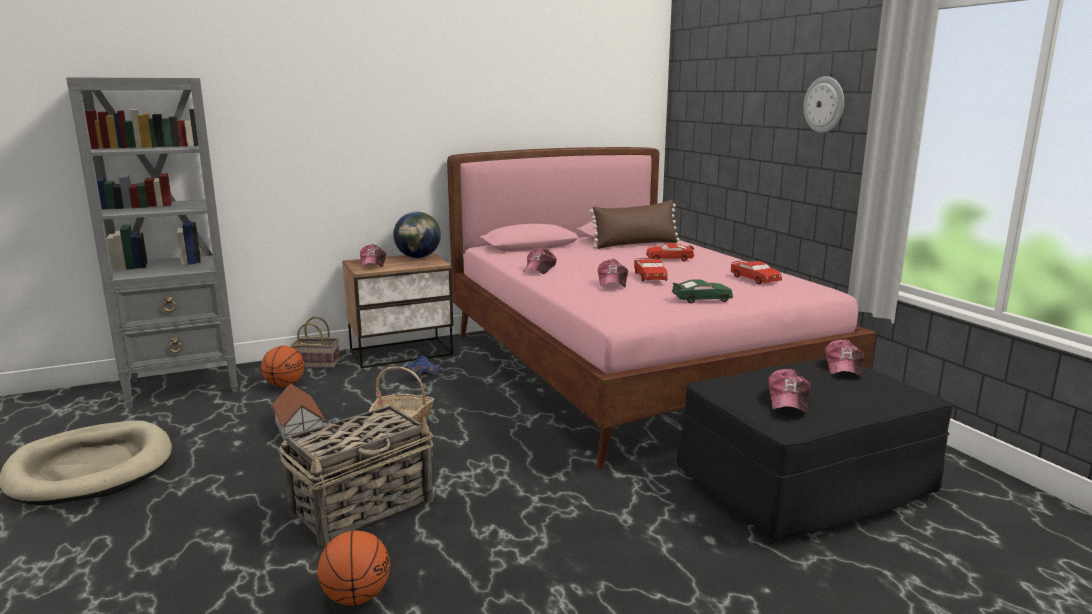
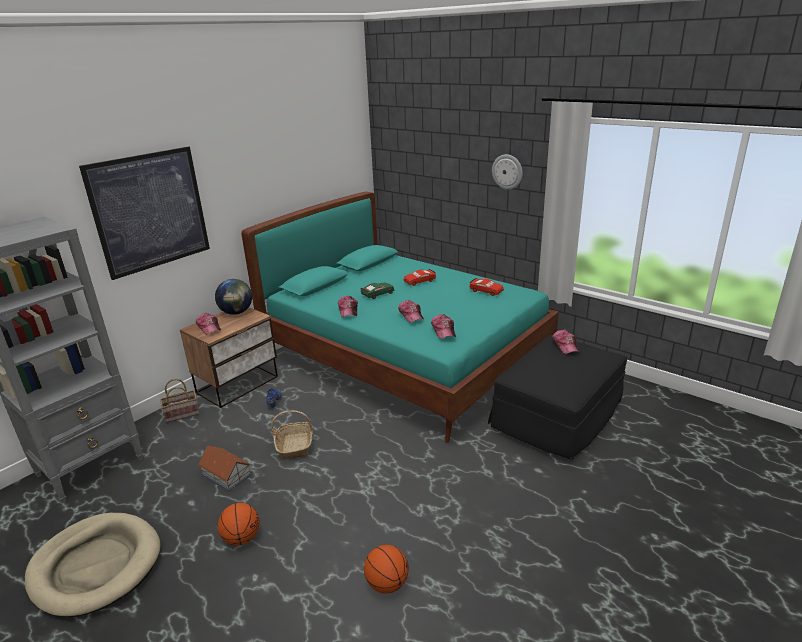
camera: 25 degrees left, 10 degrees up
basketball [261,346,305,387] -> basketball moved to [218,503,259,546]
basket [279,405,433,547] -> none
pink bed [447,147,876,469] -> turquoise bed [241,192,559,443]
brown pillow [589,200,680,249] -> none
red toy car [634,258,668,281] -> none
green toy car [672,279,733,304] -> green toy car moved to [360,283,394,299]
cap [768,369,811,413] -> cap moved to [431,314,456,339]
none -> picture [79,146,210,280]

